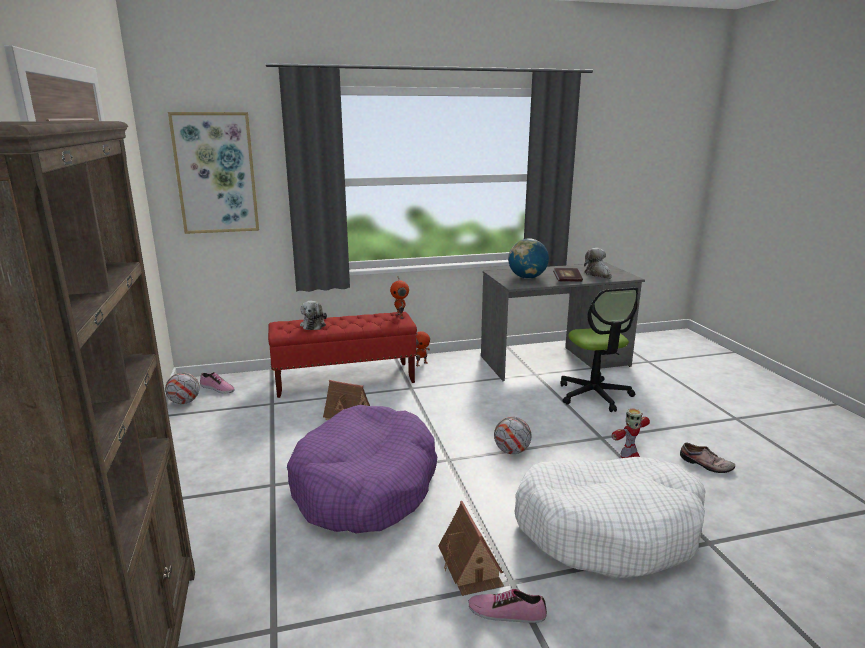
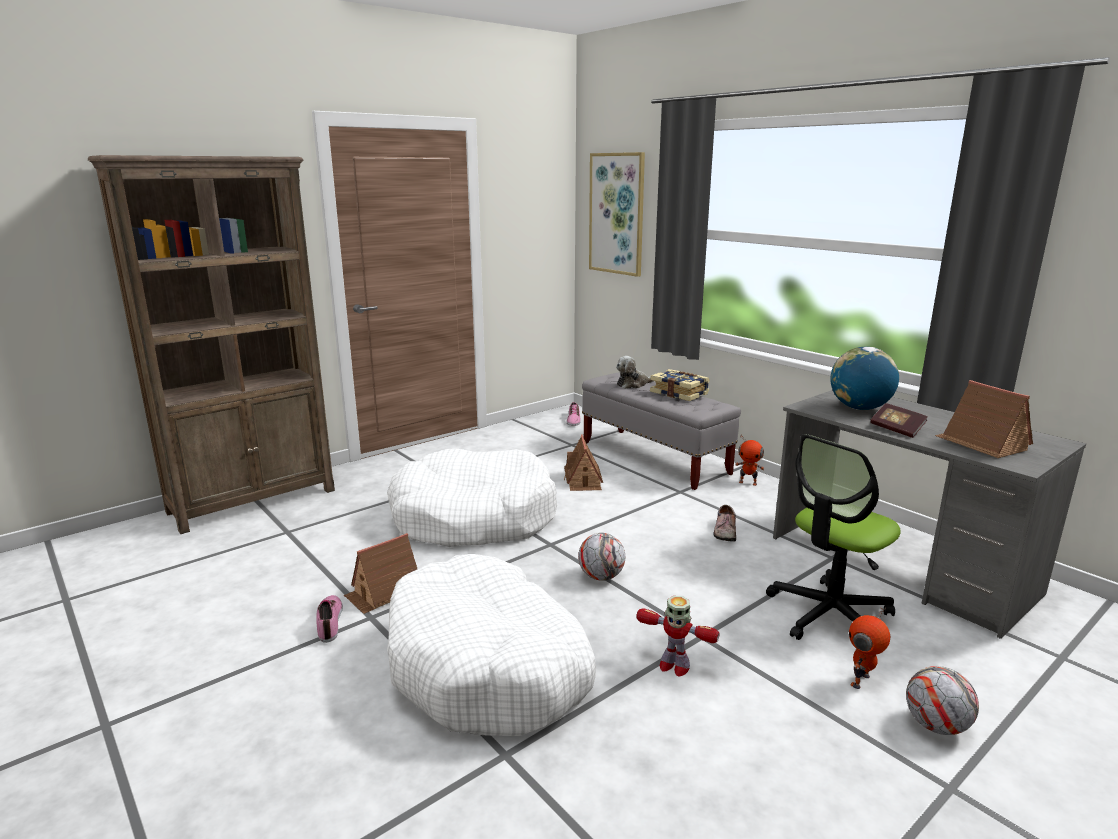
camera: 65 degrees right, 0 degrees up
football [165,372,200,404] -> football moved to [906,666,979,735]
red bench [268,312,417,398] -> grey bench [582,373,741,490]
purple dog bed [287,405,437,533] -> white dog bed [387,449,557,547]
toy robot [390,276,409,319] -> toy robot moved to [849,607,890,689]
plush toy [584,248,612,279] -> toy house [935,380,1033,458]
shoe [680,443,735,473] -> shoe moved to [713,505,736,542]
none -> book [650,369,710,401]

